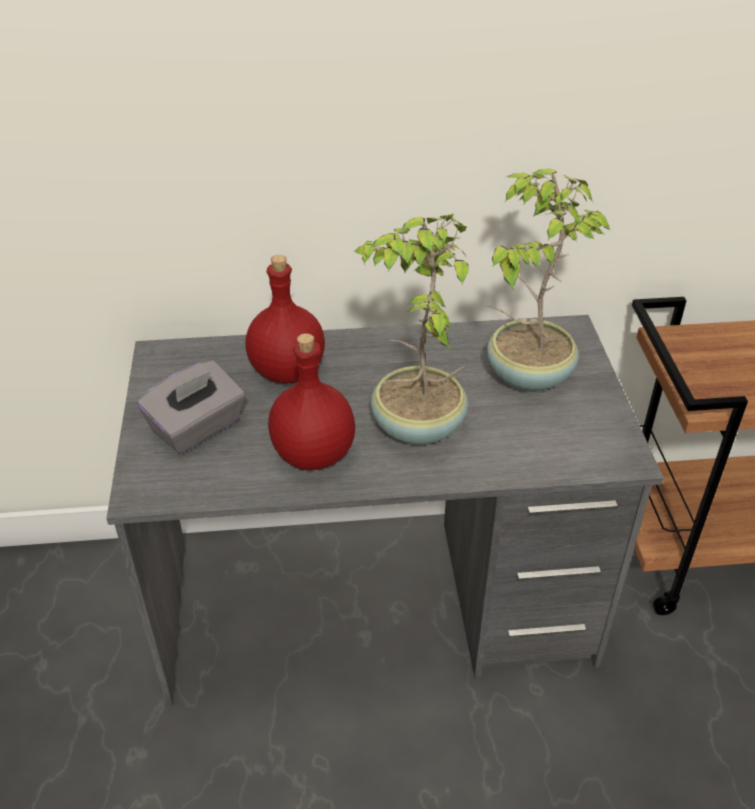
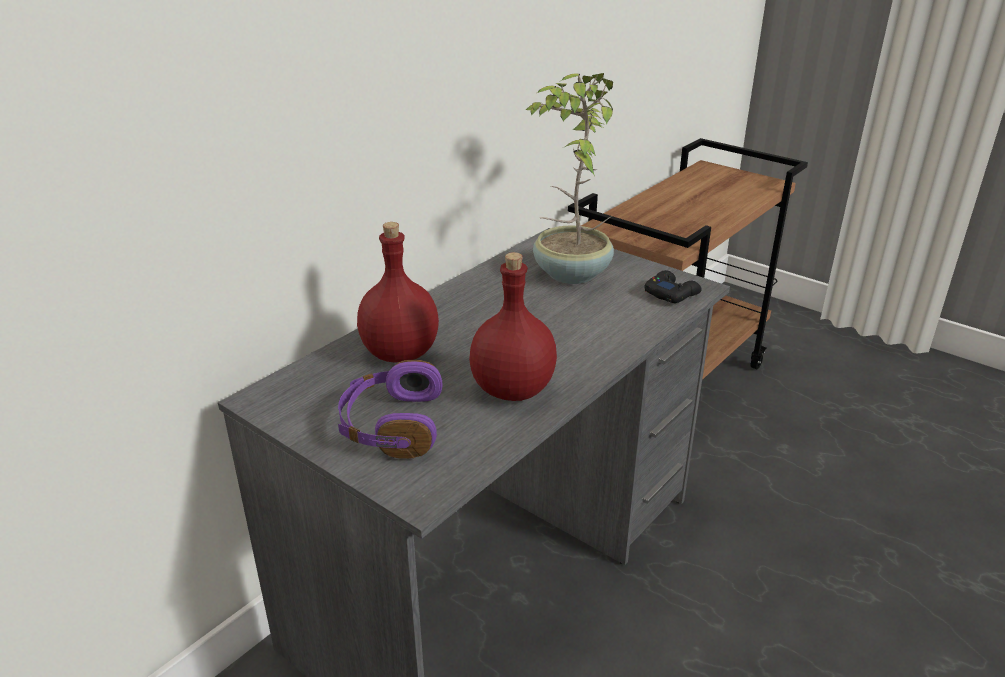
camera: 45 degrees left, 10 degrees down
grey tissue box [137,360,245,454] -> purple headphones [338,360,443,459]
potted plant [355,214,469,445] -> none
none -> black game controller [644,270,702,303]

